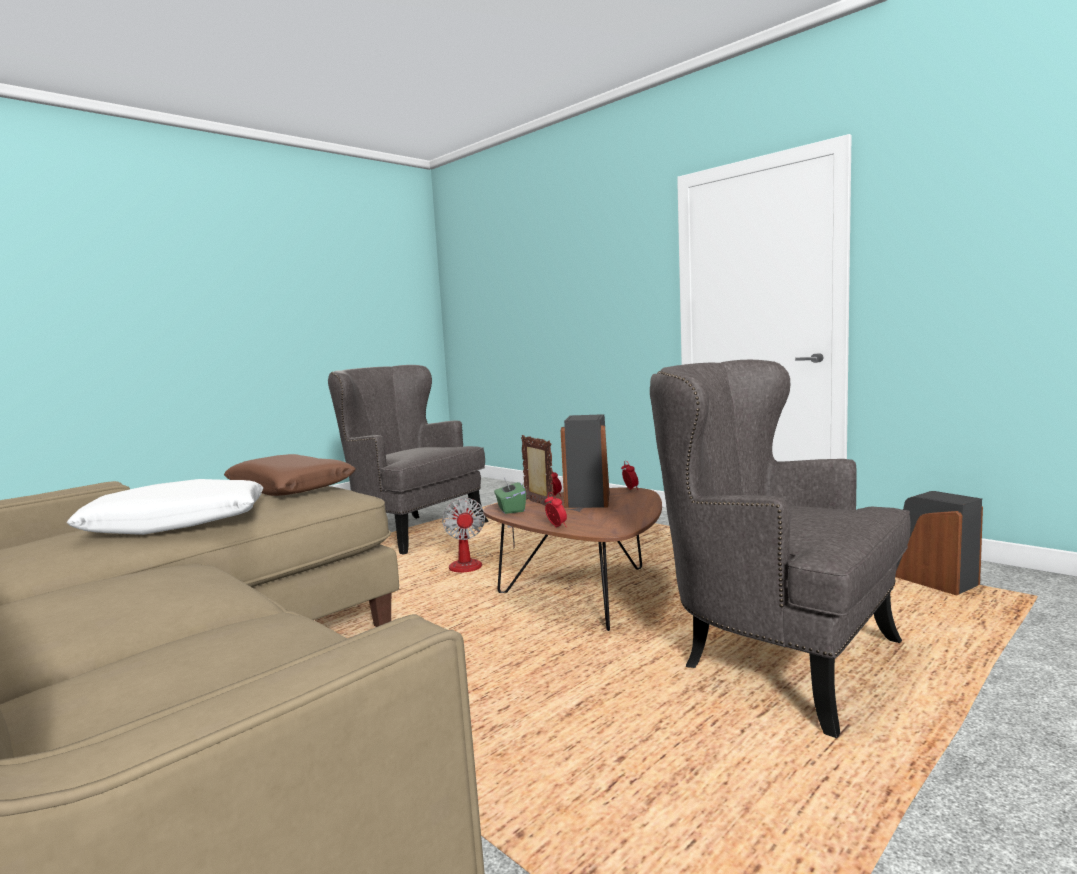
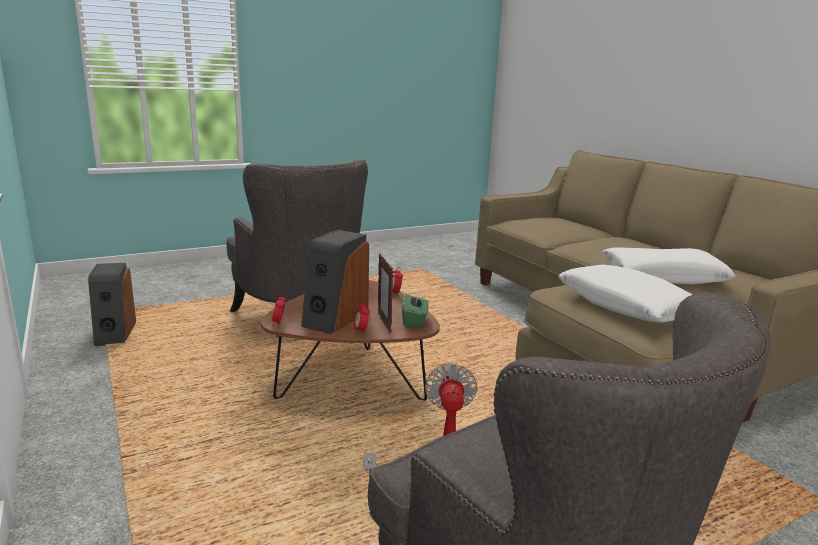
camera: 165 degrees left, 10 degrees up
brown pillow [224,454,356,496] -> white pillow [558,265,693,323]

